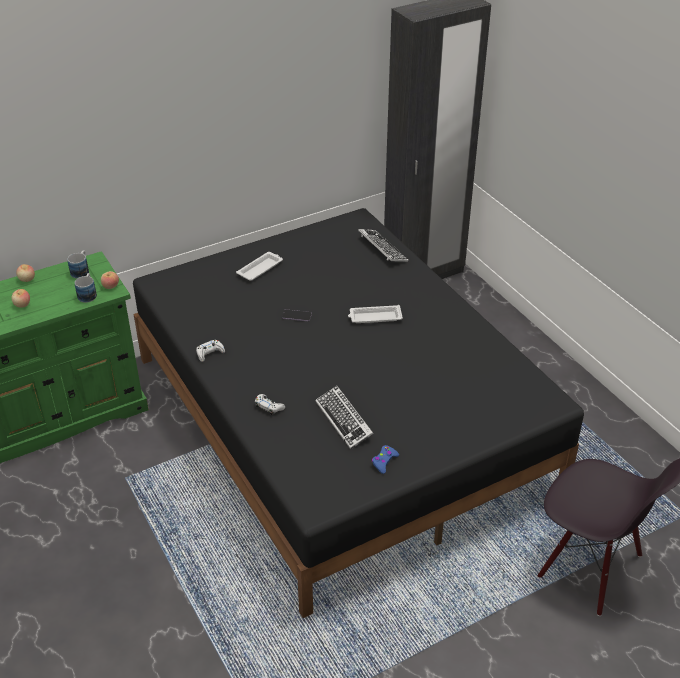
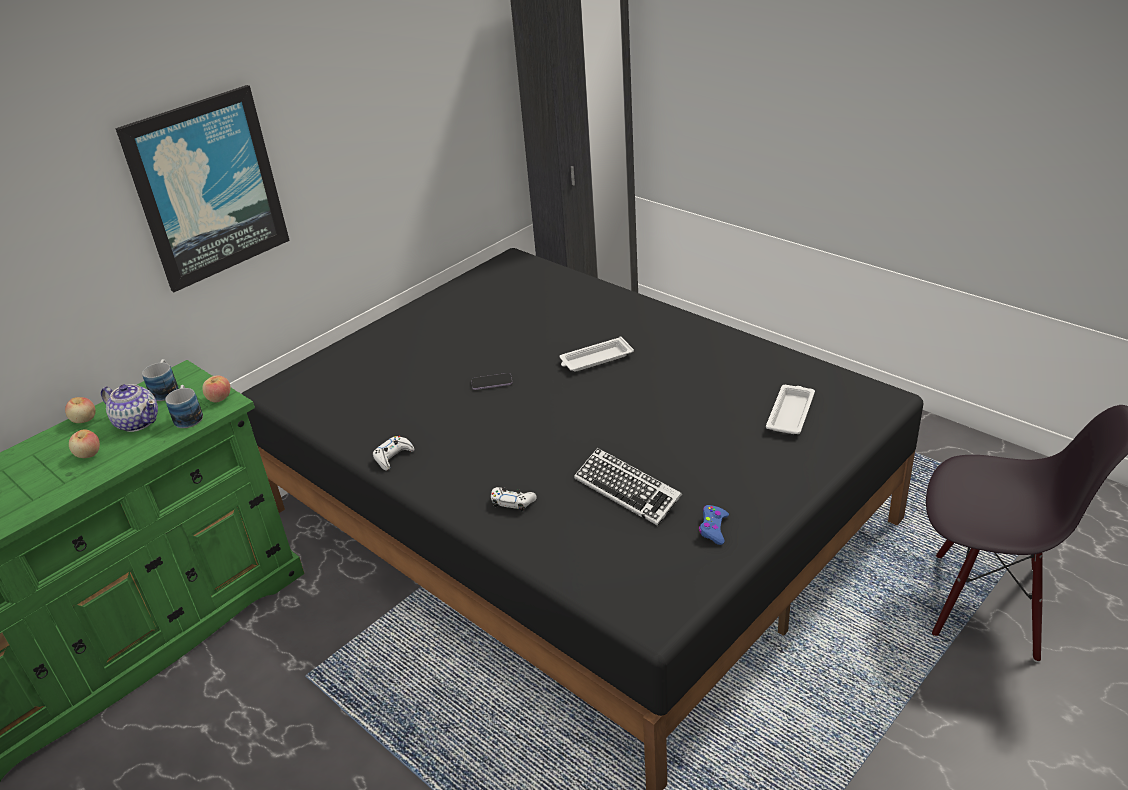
camera: 15 degrees left, 5 degrees down
white tray [236,252,283,281] -> white tray moved to [766,385,815,434]
keyboard [358,229,409,262] -> none
none -> teapot [101,384,158,432]
none -> picture [115,85,290,292]

